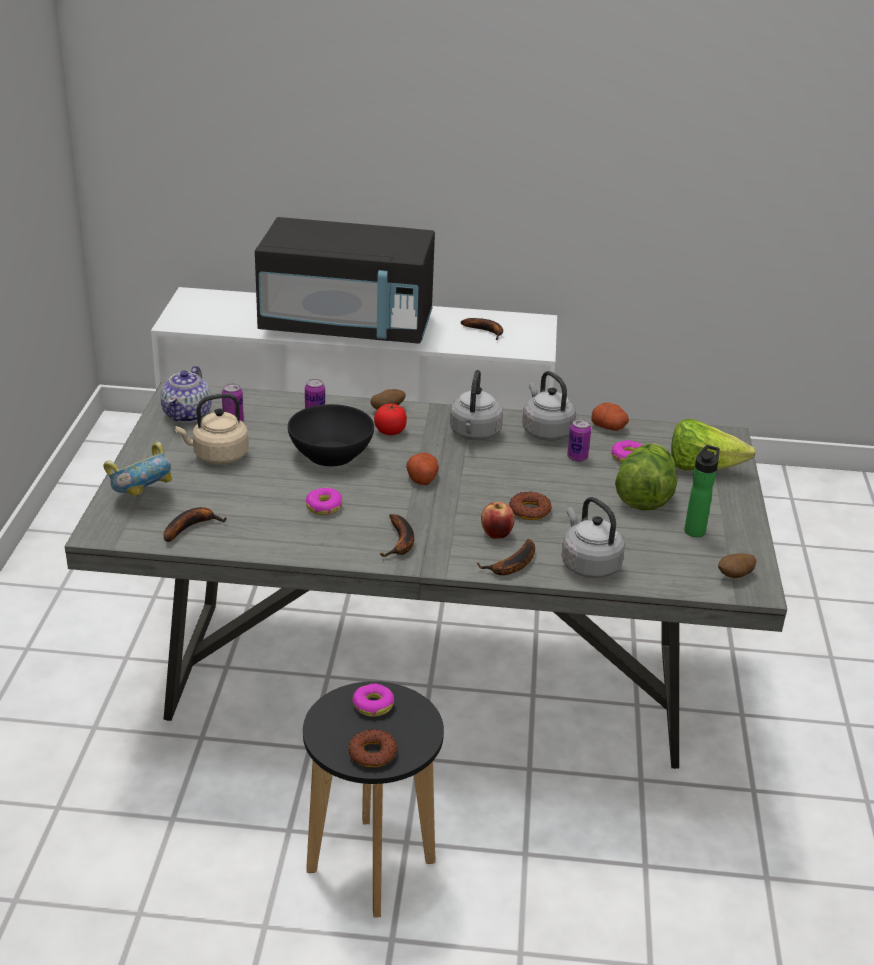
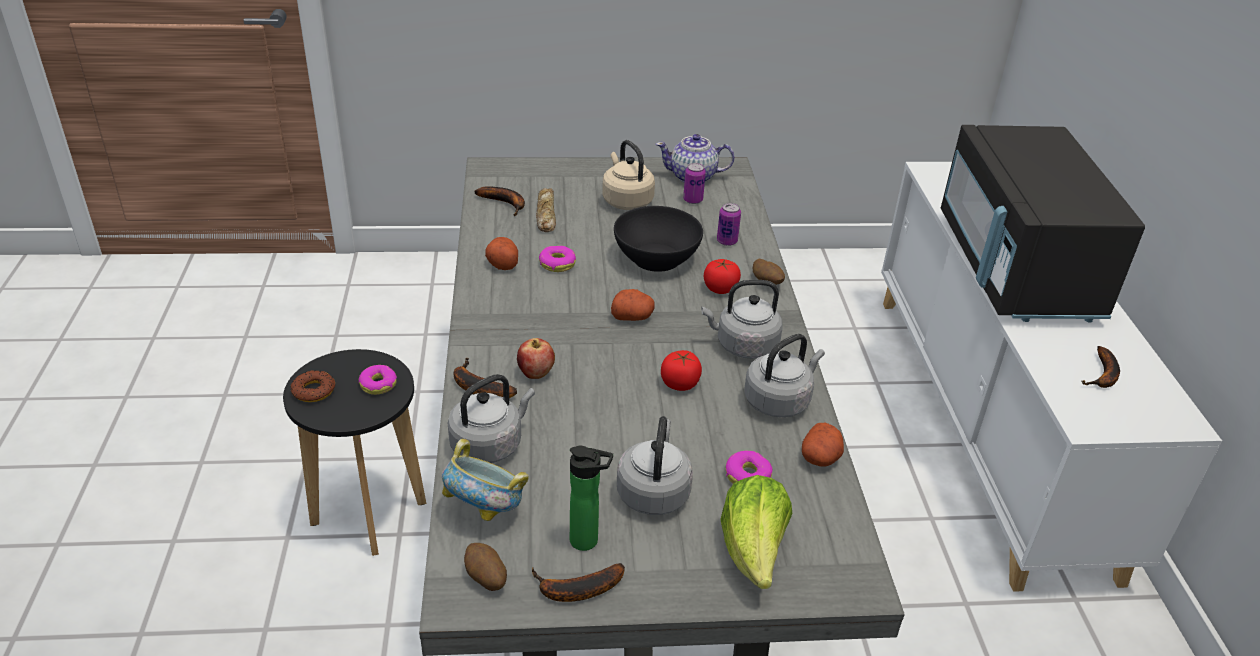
camera: 80 degrees right, 5 degrees up
bowl [103,442,172,496] -> bowl moved to [442,439,529,521]
banana [380,514,414,557] -> banana moved to [532,563,625,602]
donut [509,491,552,520] -> none
can [567,419,591,462] -> none
lettuce [615,443,677,511] -> grey kettle [617,416,693,515]
none -> potato [485,237,518,270]
none -> bread [536,188,556,232]
none -> tomato [661,350,702,391]

